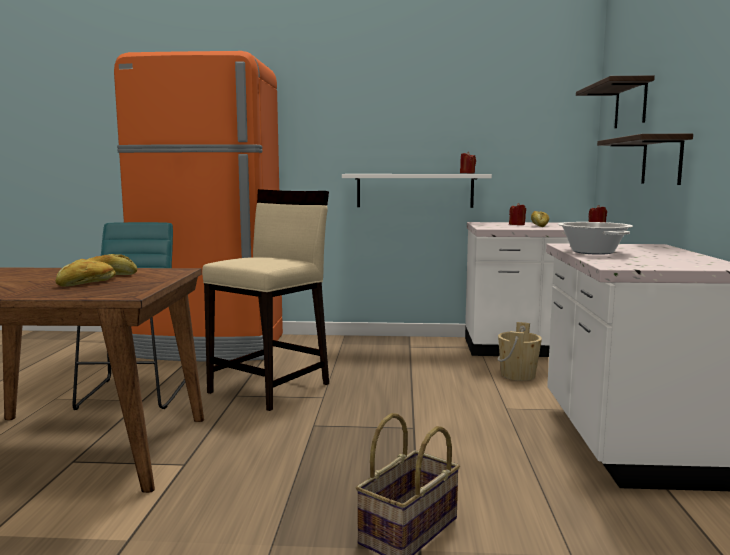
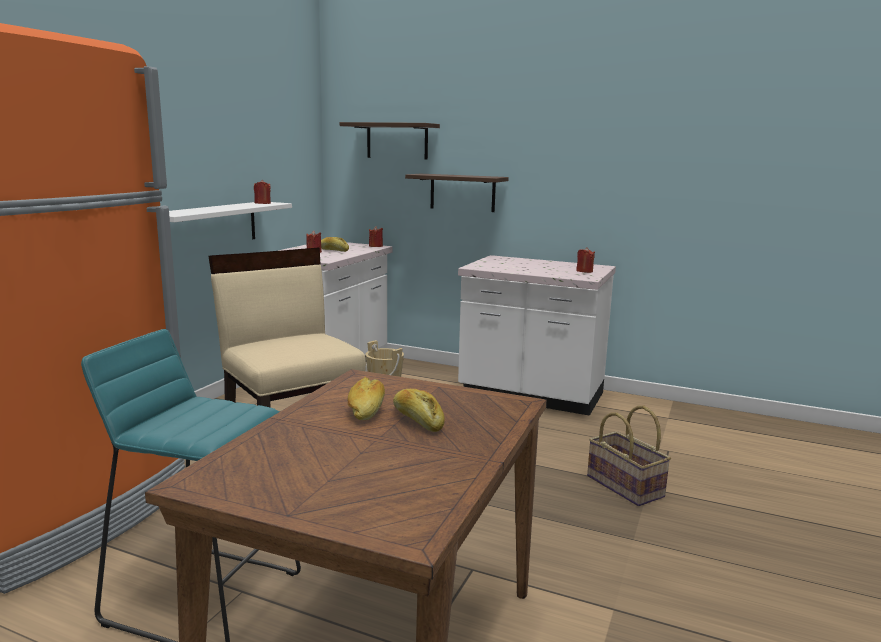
camera: 70 degrees left, 5 degrees up
cooking pot [558,222,633,255] -> none
none -> red candle [576,247,595,273]

